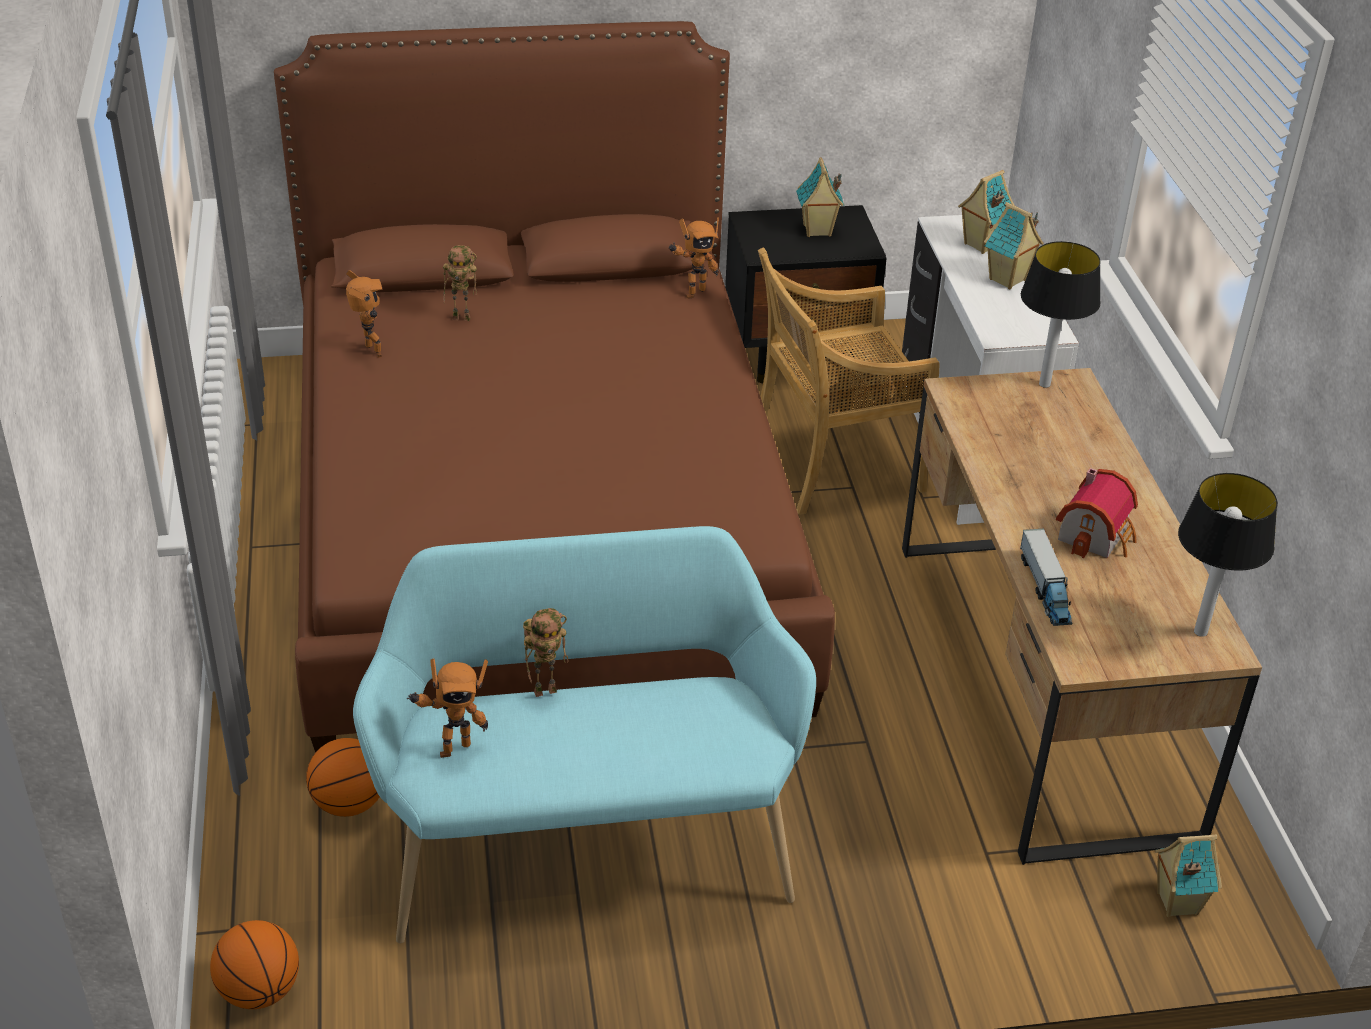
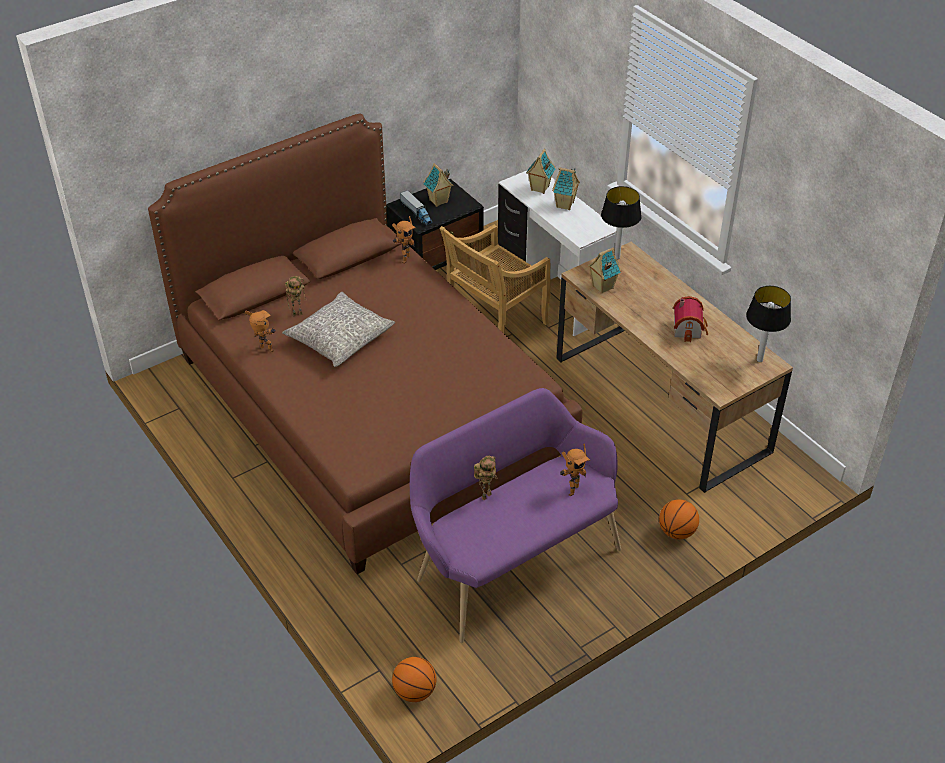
camera: 25 degrees left, 5 degrees up
basketball [306,738,380,817] -> basketball moved to [659,499,699,539]
turquoise bench [353,526,816,943] -> purple bench [410,388,621,643]
toy robot [407,658,488,758] -> toy robot moved to [560,443,590,497]
toy truck [1020,528,1072,626] -> toy truck moved to [400,190,433,226]
toy house [1155,835,1222,917] -> toy house moved to [588,247,622,294]
none -> grey pillow [282,292,395,367]

